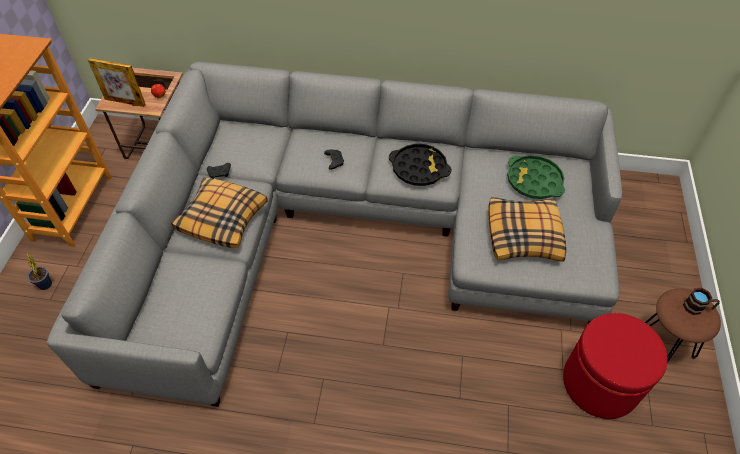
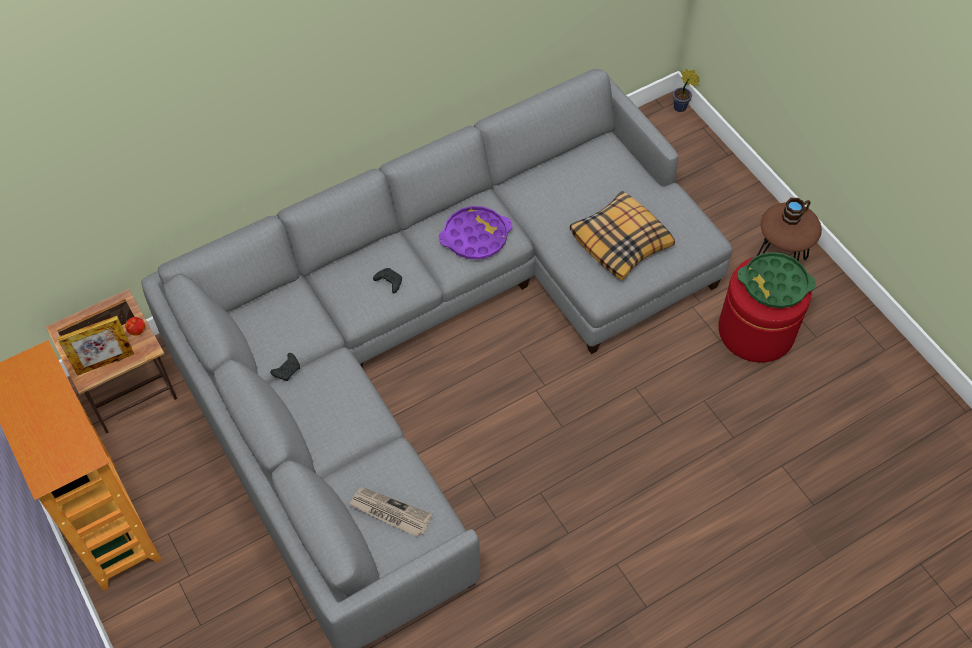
camera: 40 degrees left, 5 degrees up
potted plant [27,253,52,290] -> potted plant moved to [673,69,700,112]
pillow [171,178,268,248] -> none
black tray [389,144,452,186] -> purple tray [439,206,513,259]
green tray [507,155,565,199] -> green tray moved to [738,252,816,308]
none -> newspaper [349,487,432,537]

